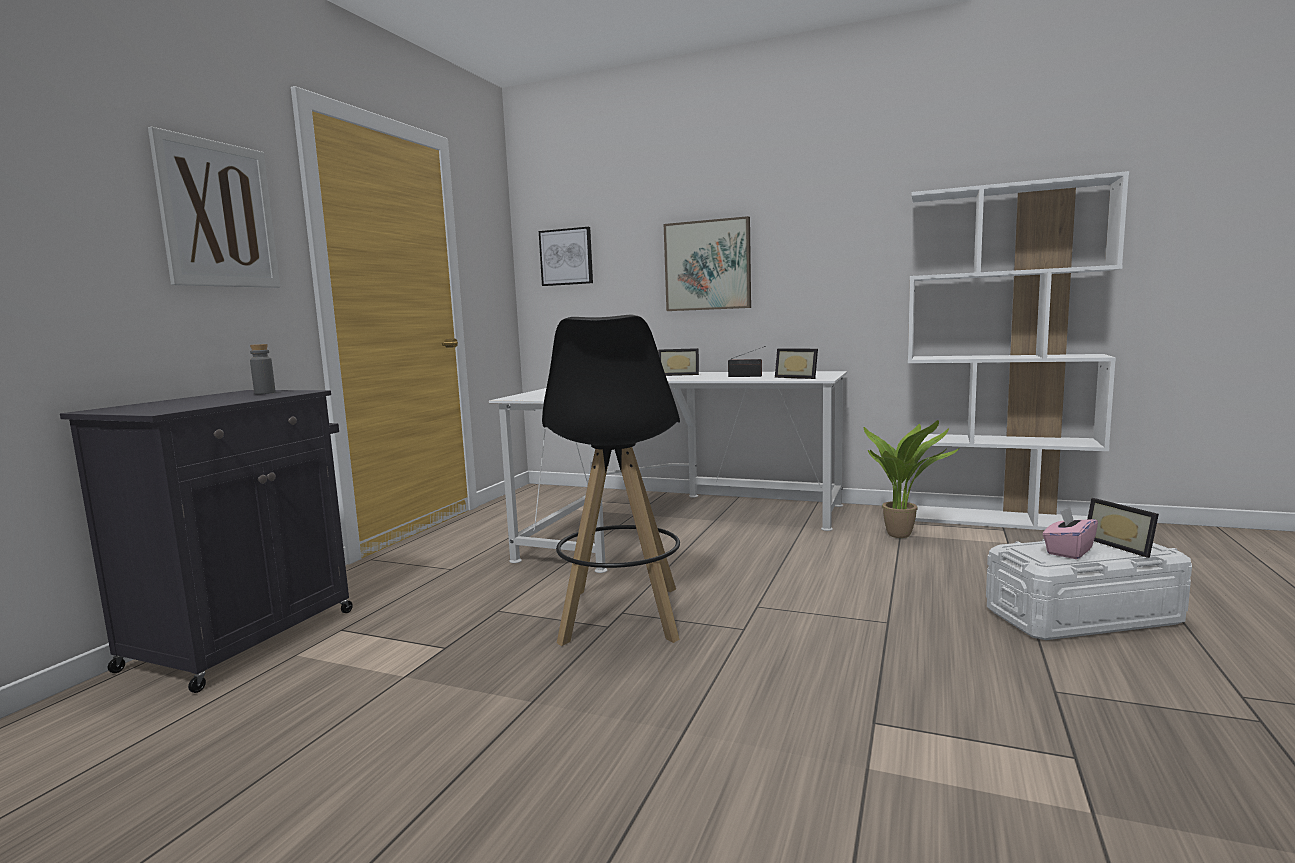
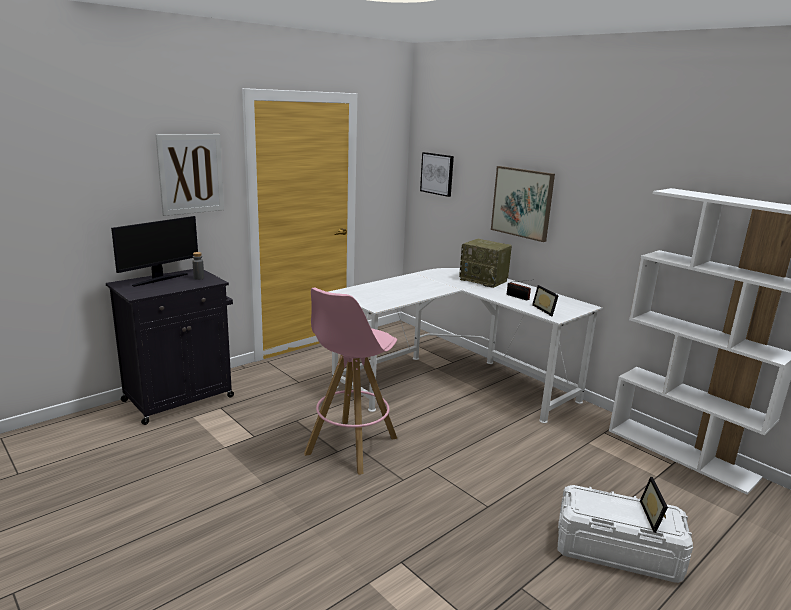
camera: 25 degrees right, 10 degrees up
black stool [542,315,680,646] -> pink stool [304,288,398,475]
picture frame [658,348,699,376] -> radio [459,239,512,288]
potted plant [864,420,959,538] -> none
pink tissue box [1043,506,1098,559] -> none
none -> monitor [111,216,198,287]

